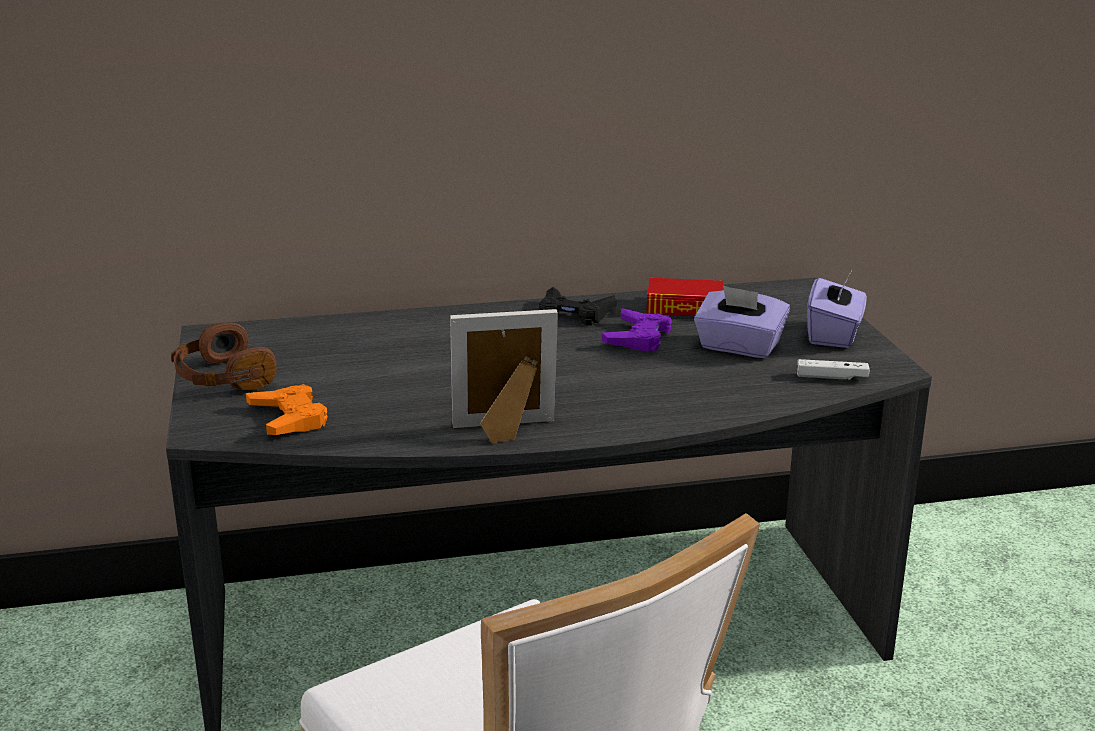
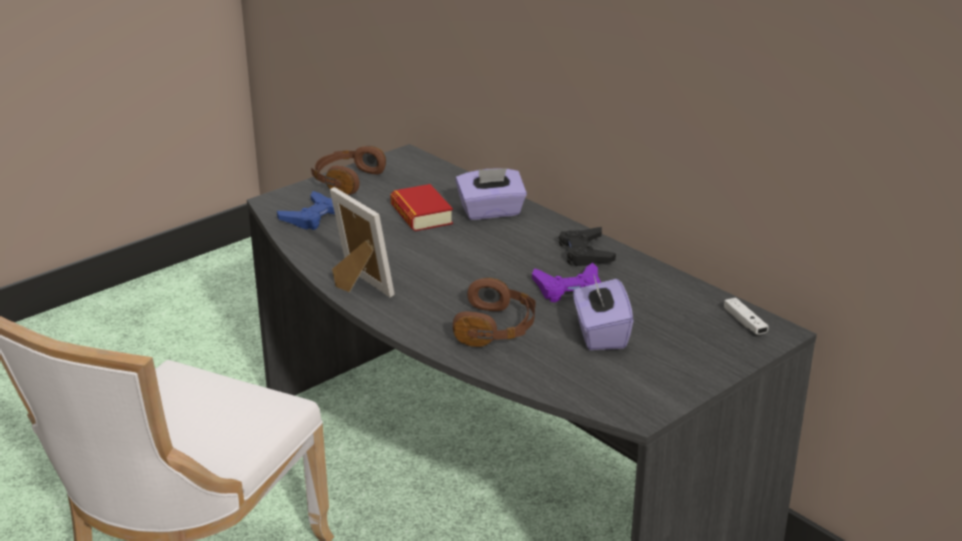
camera: 60 degrees right, 5 degrees up
orange game controller [246,384,328,435] -> blue game controller [277,191,335,230]
book [647,278,723,316] -> book moved to [390,184,453,231]
white game controller [797,359,870,380] -> white game controller moved to [724,297,769,335]
purple tissue box [807,272,867,348] -> purple tissue box moved to [455,168,527,220]
none -> brown headphones [453,278,536,347]

